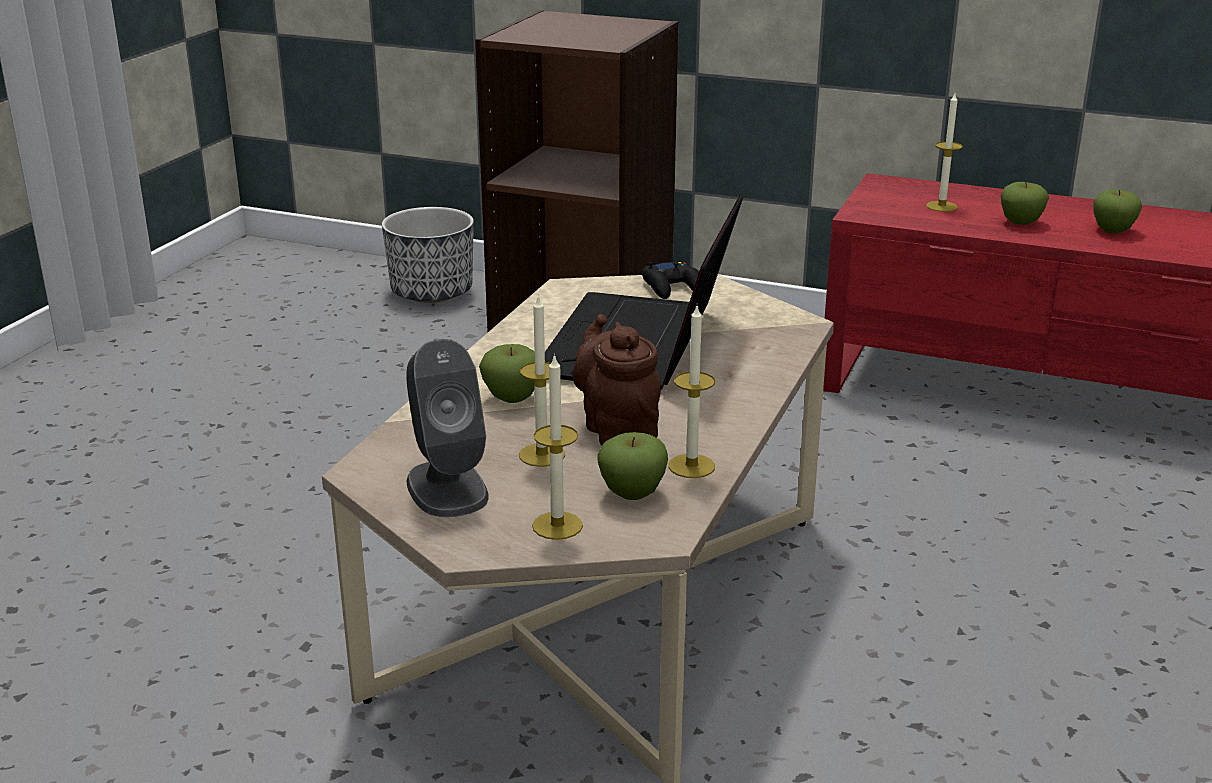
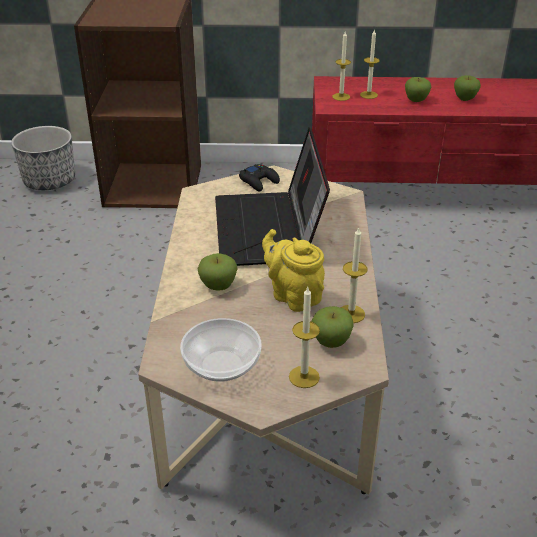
camera: 20 degrees left, 10 degrees up
grey speaker [406,339,489,517] -> bowl [180,318,262,382]
candle [519,294,565,467] -> candle moved to [332,32,351,101]
brown teapot [573,314,661,445] -> yellow teapot [262,229,325,312]

